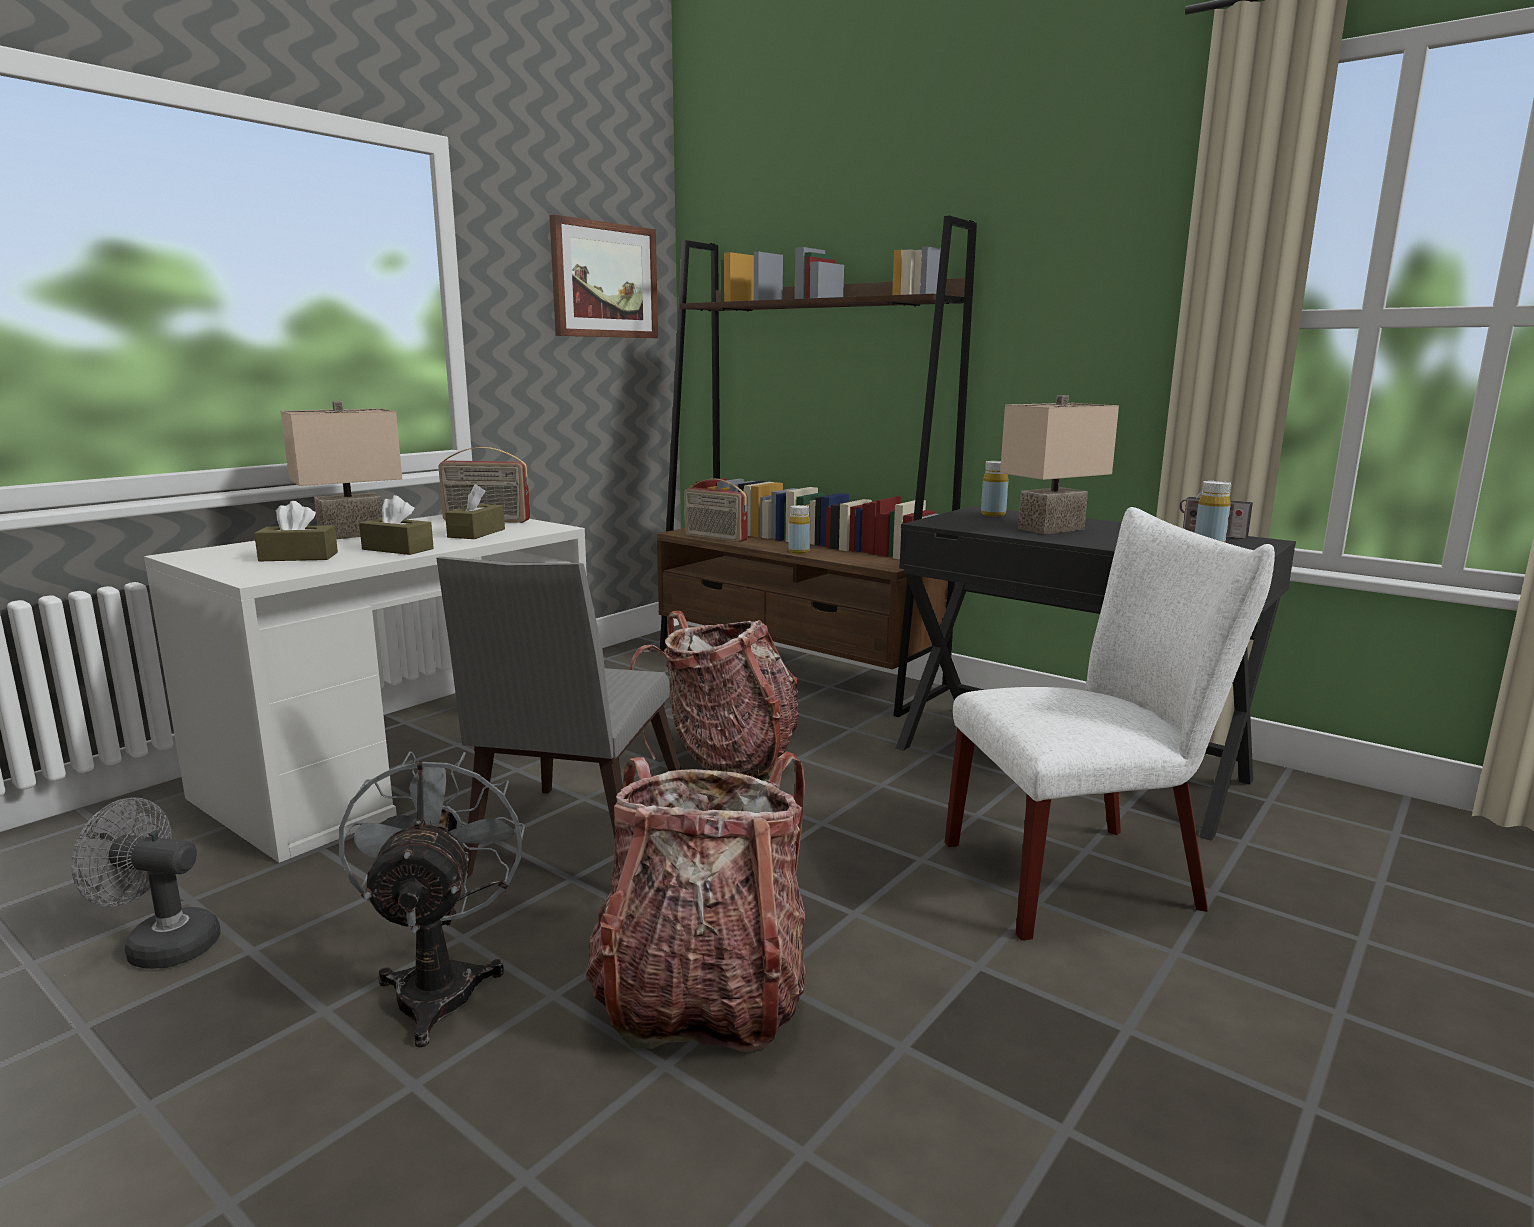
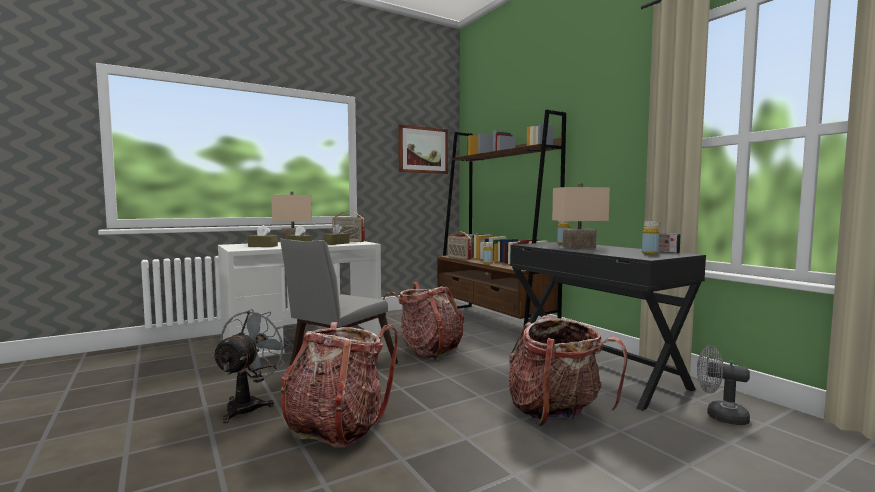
camera: 20 degrees right, 10 degrees down
grey fan [71,797,221,969] -> grey fan moved to [697,346,750,425]
white chair [945,507,1275,941] -> backpack [508,316,628,426]

